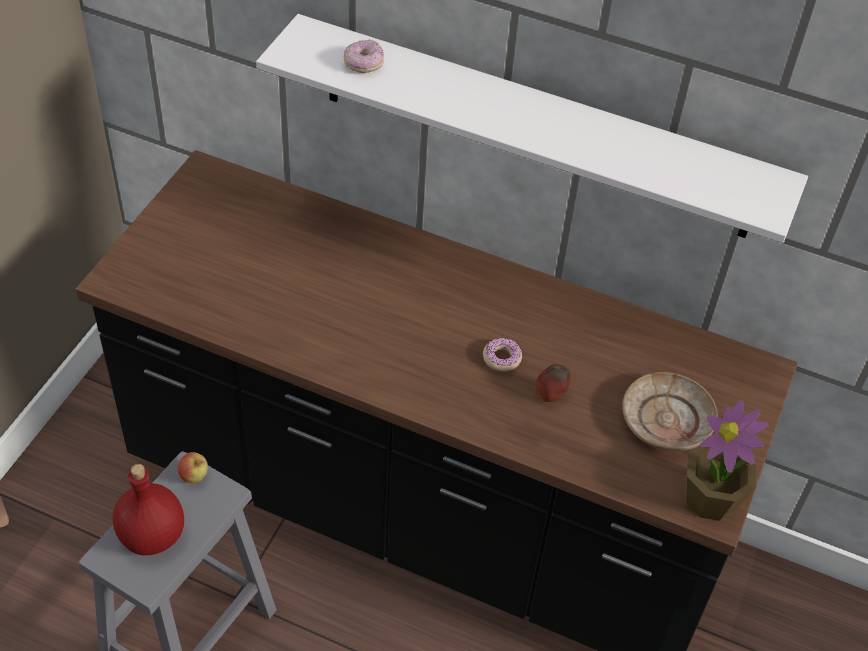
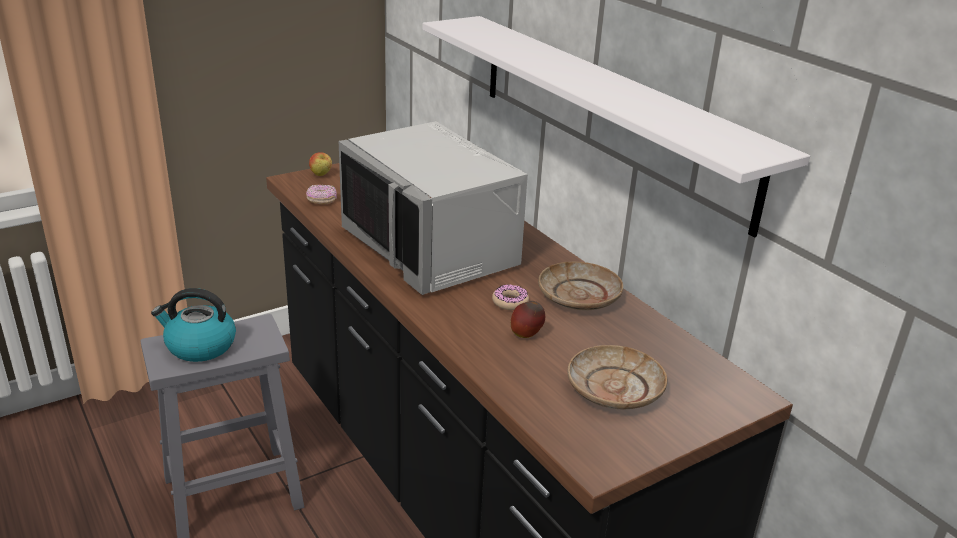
camera: 35 degrees right, 20 degrees down
red bottle [113,464,184,555] -> kettle [151,288,236,362]
apple [178,452,208,483] -> apple moved to [309,152,332,176]
donut [344,39,384,73] -> donut moved to [306,185,337,204]
potted plant [686,400,768,521] -> none
none -> grey microwave [339,121,528,295]
none -> beige plate [538,262,623,310]

